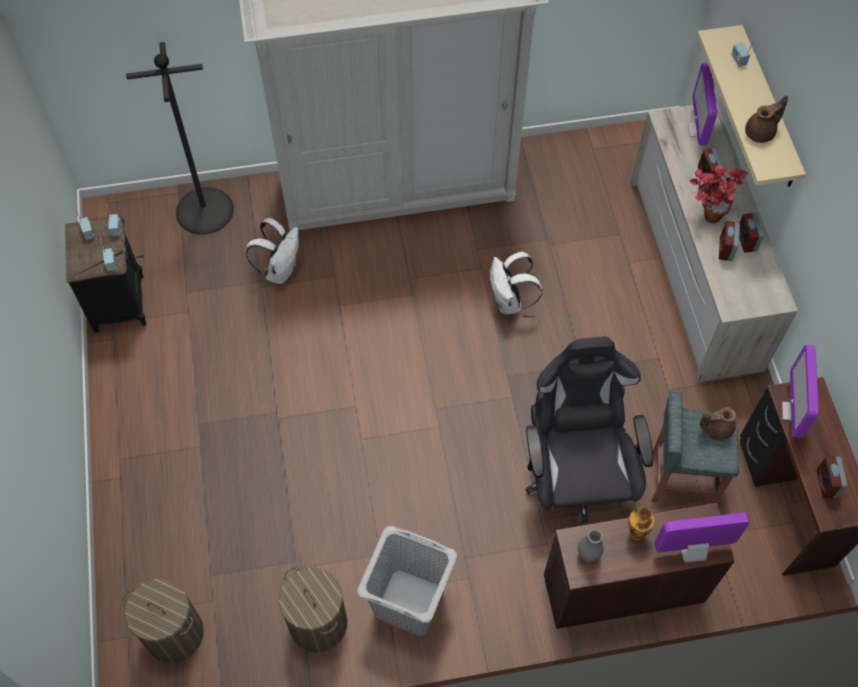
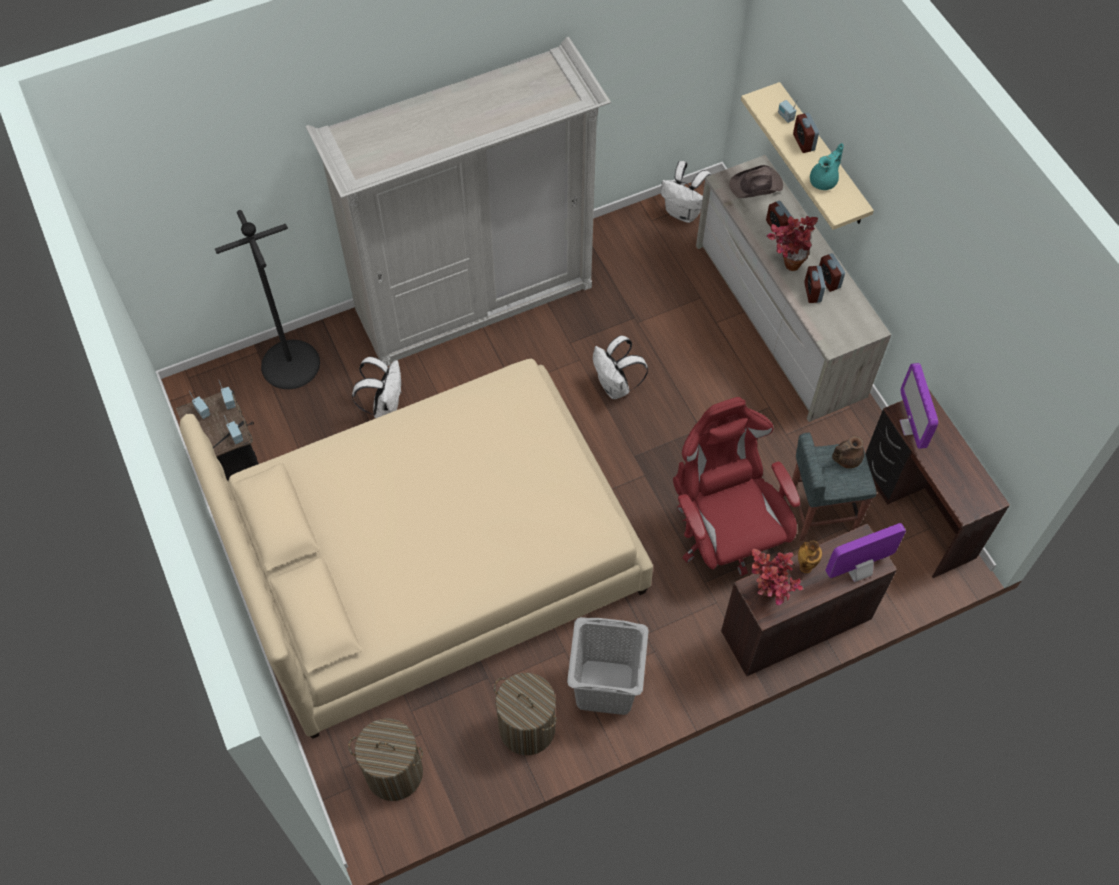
camera: 15 degrees left, 0 degrees up
black office chair [526,337,653,523] -> red office chair [673,397,800,576]
grey vase [578,529,604,562] -> potted plant [752,549,803,605]
monitor [688,63,717,145] -> brown hat [729,165,783,198]
brown teapot [745,96,788,143] -> turquoise teapot [810,143,844,190]
alarm clock [817,456,847,498] -> alarm clock moved to [793,113,819,153]
none -> beige bed [180,359,653,739]
none -> white backpack [660,161,712,223]

